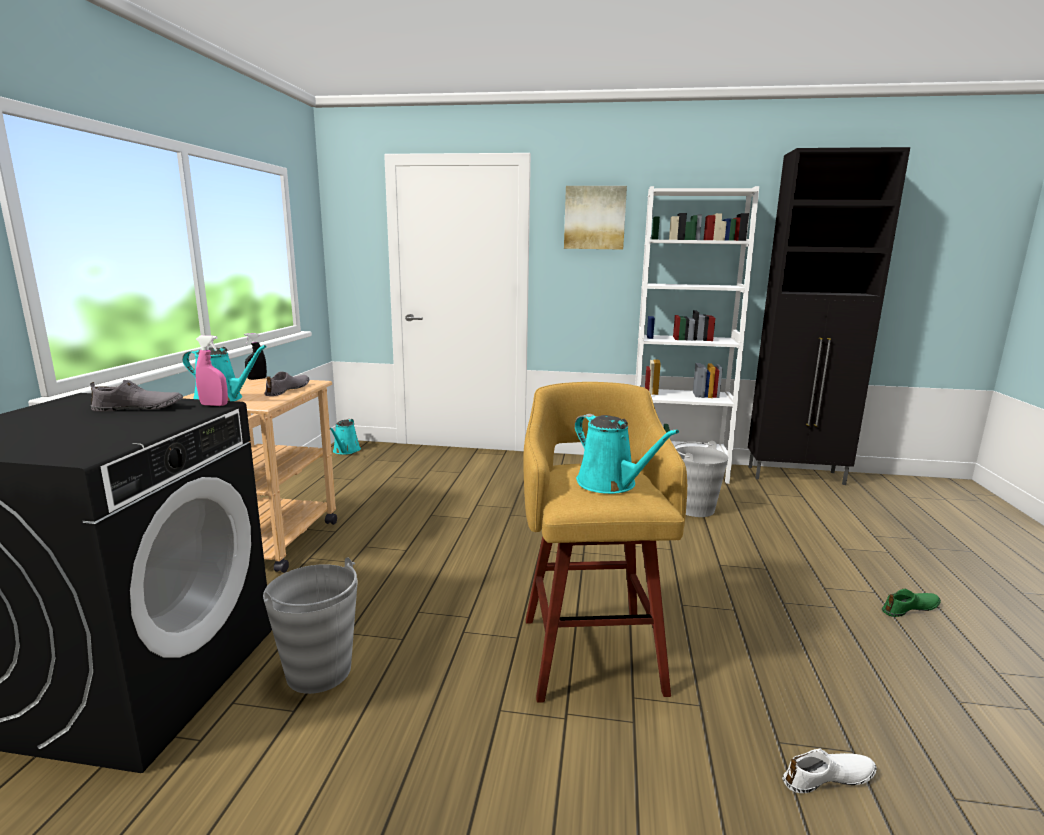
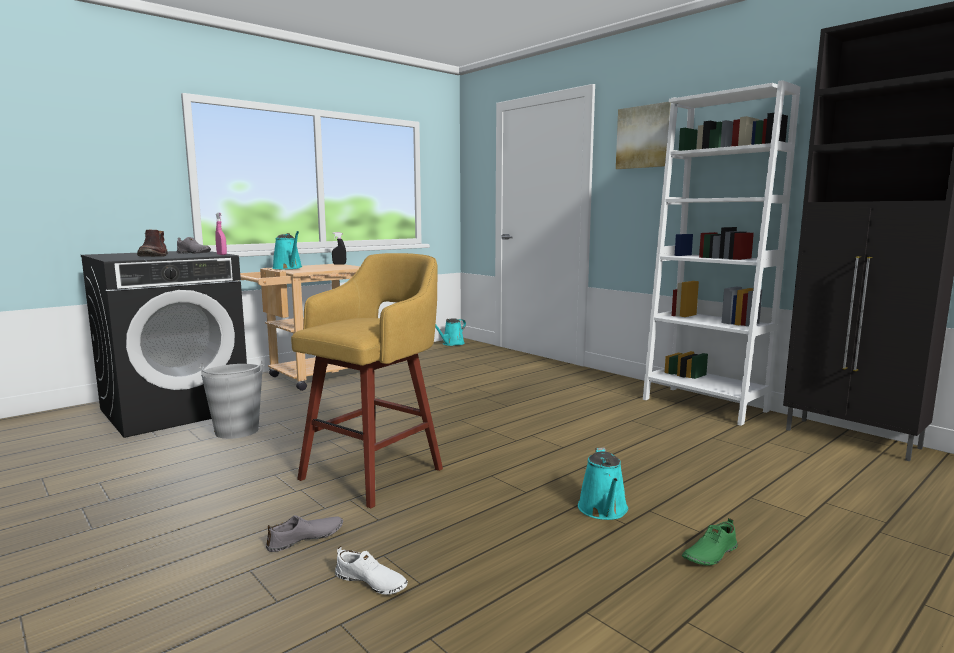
camera: 40 degrees right, 5 degrees down
grey shoe [265,371,310,396] -> grey shoe moved to [266,515,343,552]
turquoise watering can [575,414,679,494] -> turquoise watering can moved to [578,447,628,520]
grey bucket [674,441,728,517] -> none
green shoe [882,588,941,617] -> green shoe turned 120 degrees clockwise [682,518,738,566]
none -> brown boot [137,230,168,257]

